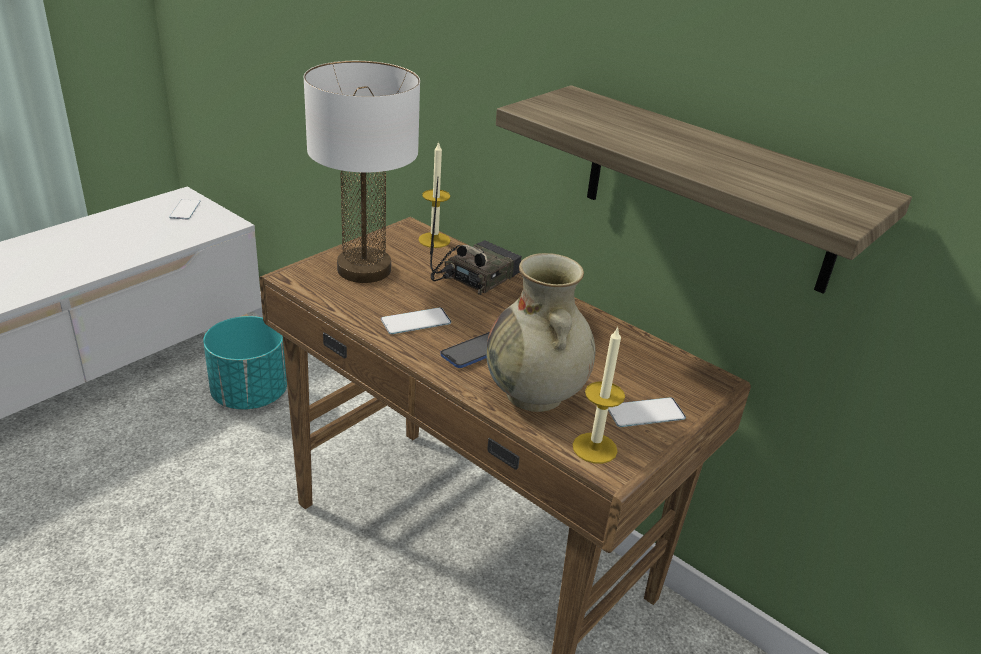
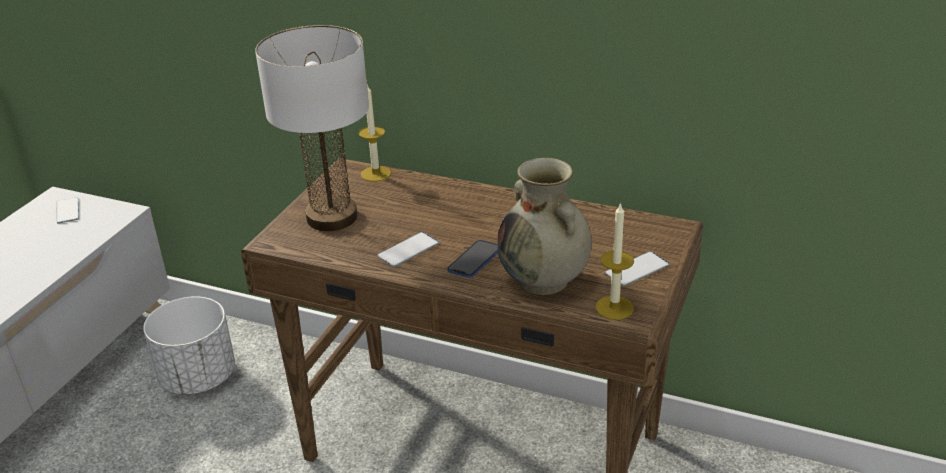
camera: 15 degrees left, 0 degrees up
turquoise planter [203,316,287,410] -> white planter [143,296,235,395]
radio [430,176,522,295] -> none
shelf [496,85,912,294] -> none

